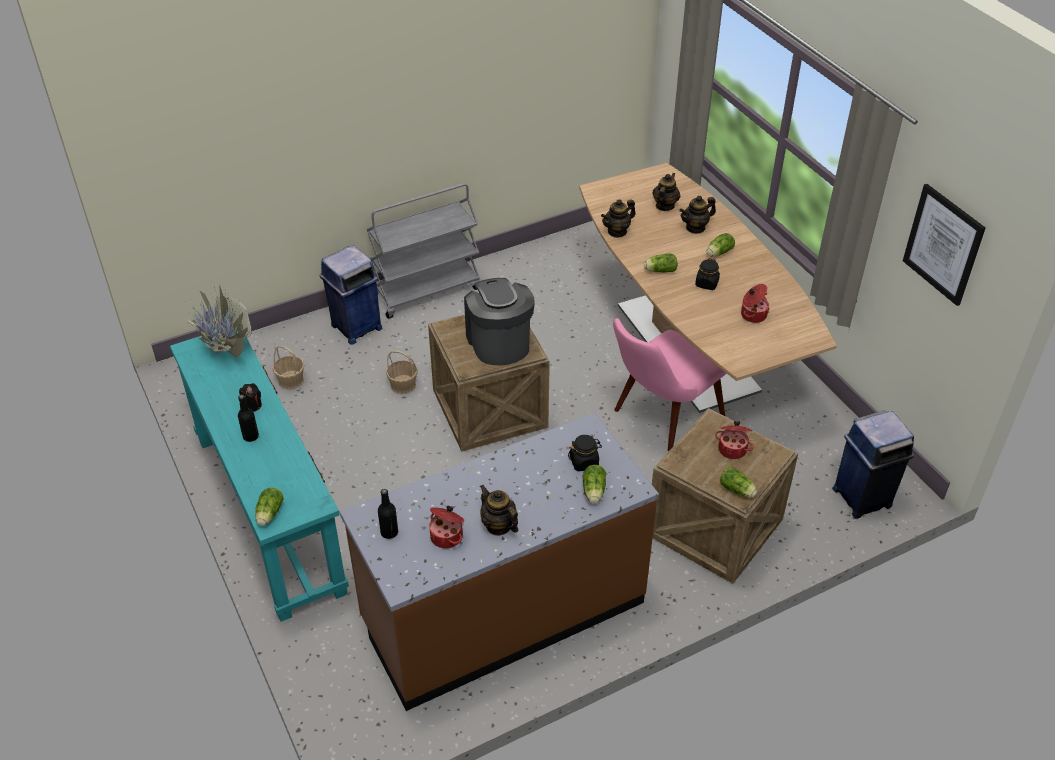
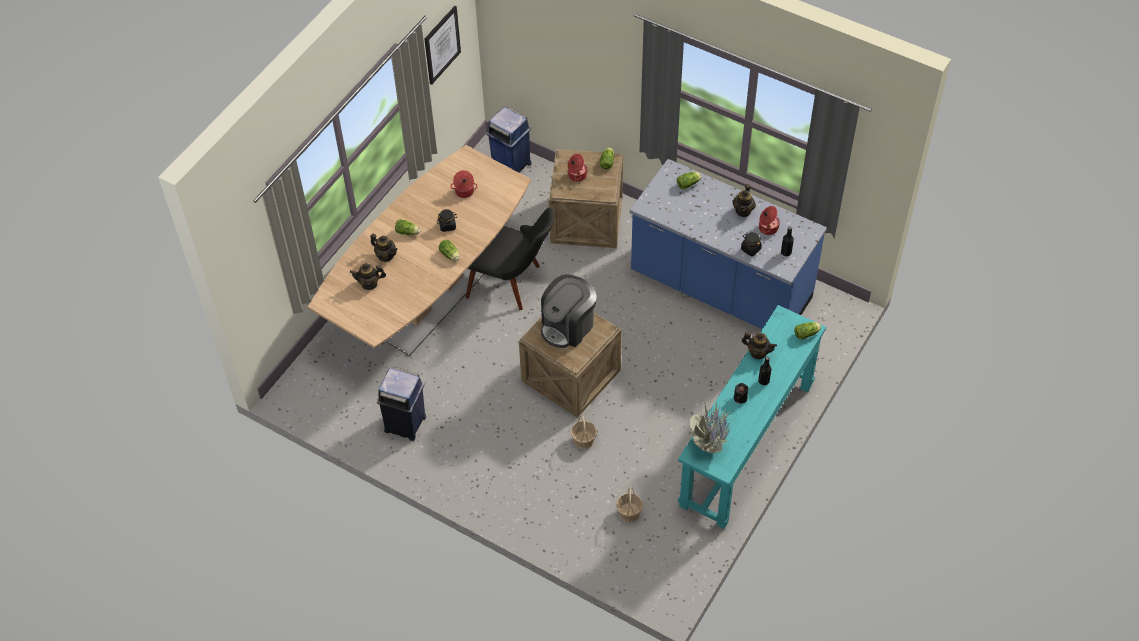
camera: 120 degrees left, 10 degrees up
blue trash can [320,245,383,345] -> blue trash can moved to [377,367,426,441]
brown counter [340,413,659,711] -> blue counter [630,159,827,329]
grey cart [367,183,481,319] -> none
black jar [568,435,602,471] -> black jar moved to [741,232,762,256]
teapot [601,199,636,238] -> teapot moved to [742,332,777,359]
pink chair [613,318,726,452] -> black chair [466,207,554,310]

